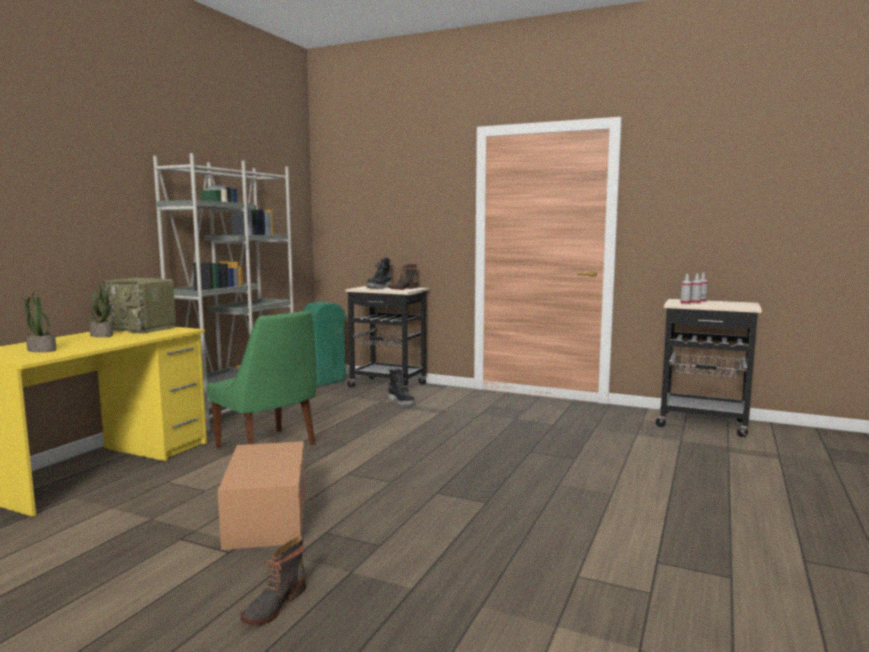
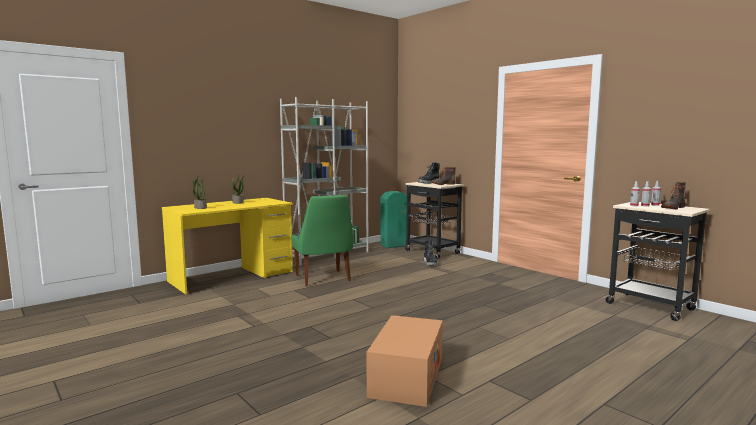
camera: 25 degrees right, 0 degrees up
radio [102,278,176,334] -> none
cardboard box [218,441,305,550] -> cardboard box moved to [367,315,443,407]
boot [241,537,306,625] -> boot moved to [661,182,686,210]

